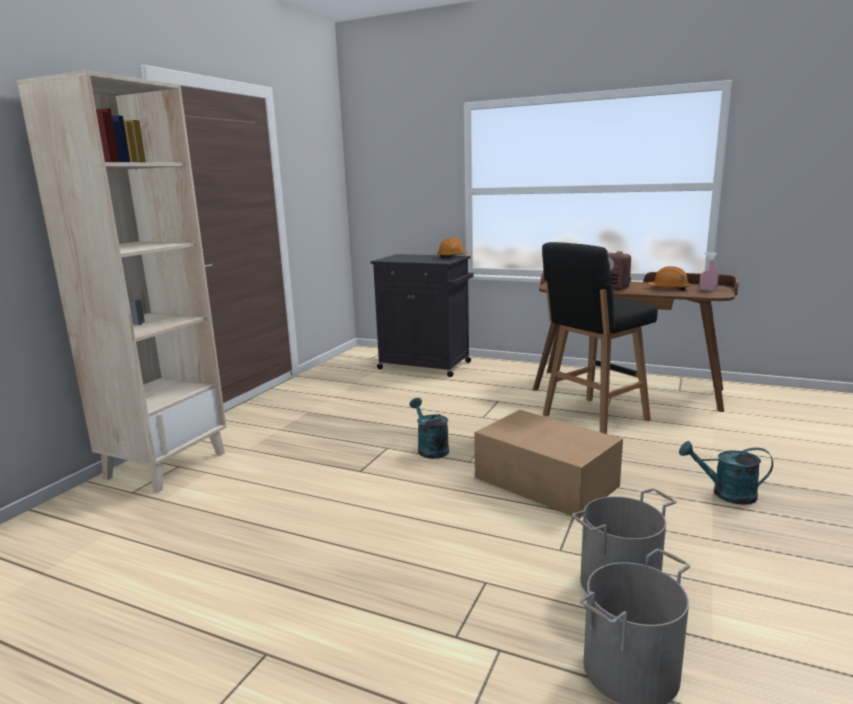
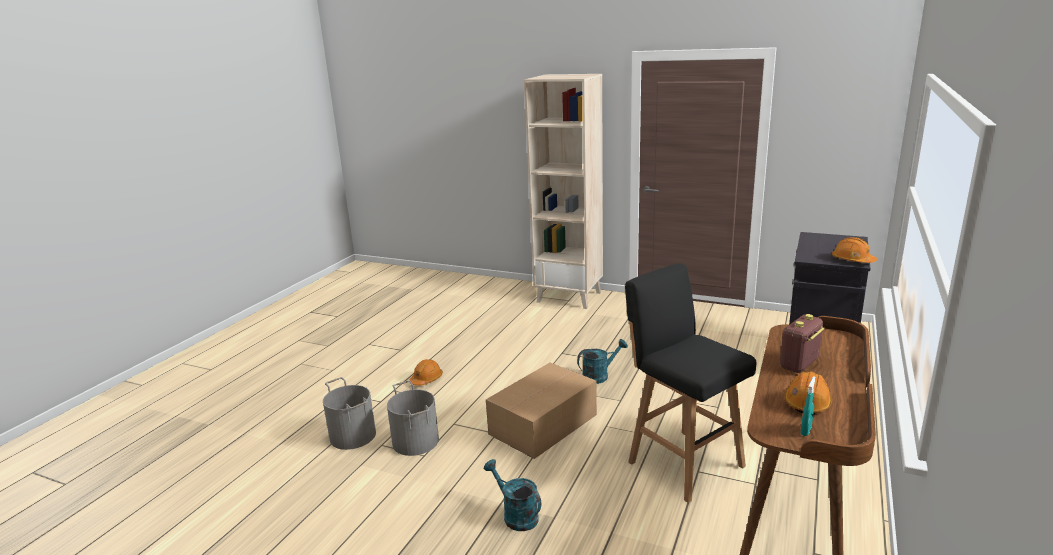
camera: 90 degrees right, 5 degrees up
turquoise watering can [679,441,773,505] -> turquoise watering can turned 60 degrees counterclockwise [484,459,541,531]
pink spray bottle [700,252,719,291] -> turquoise spray bottle [801,376,815,436]
none -> orange hard hat [409,359,443,386]

